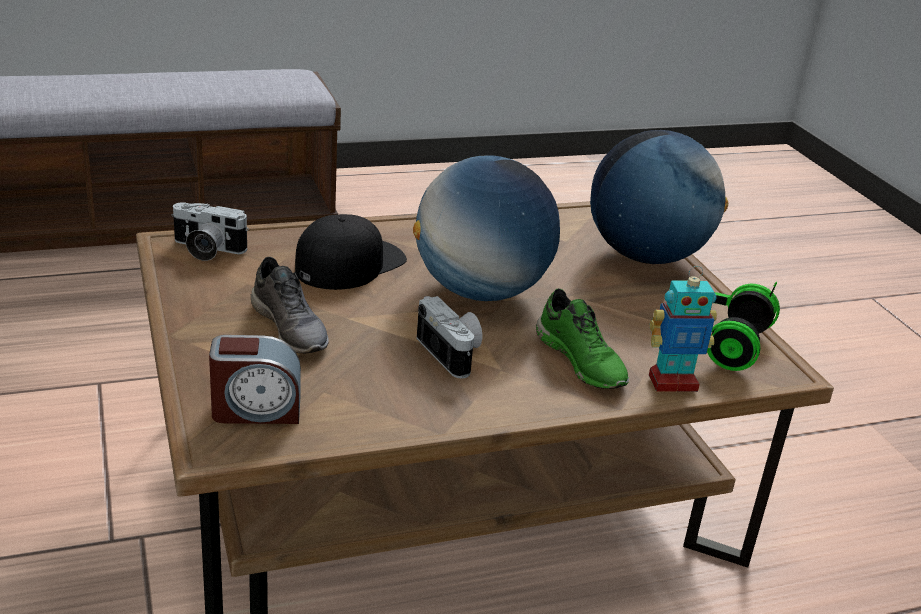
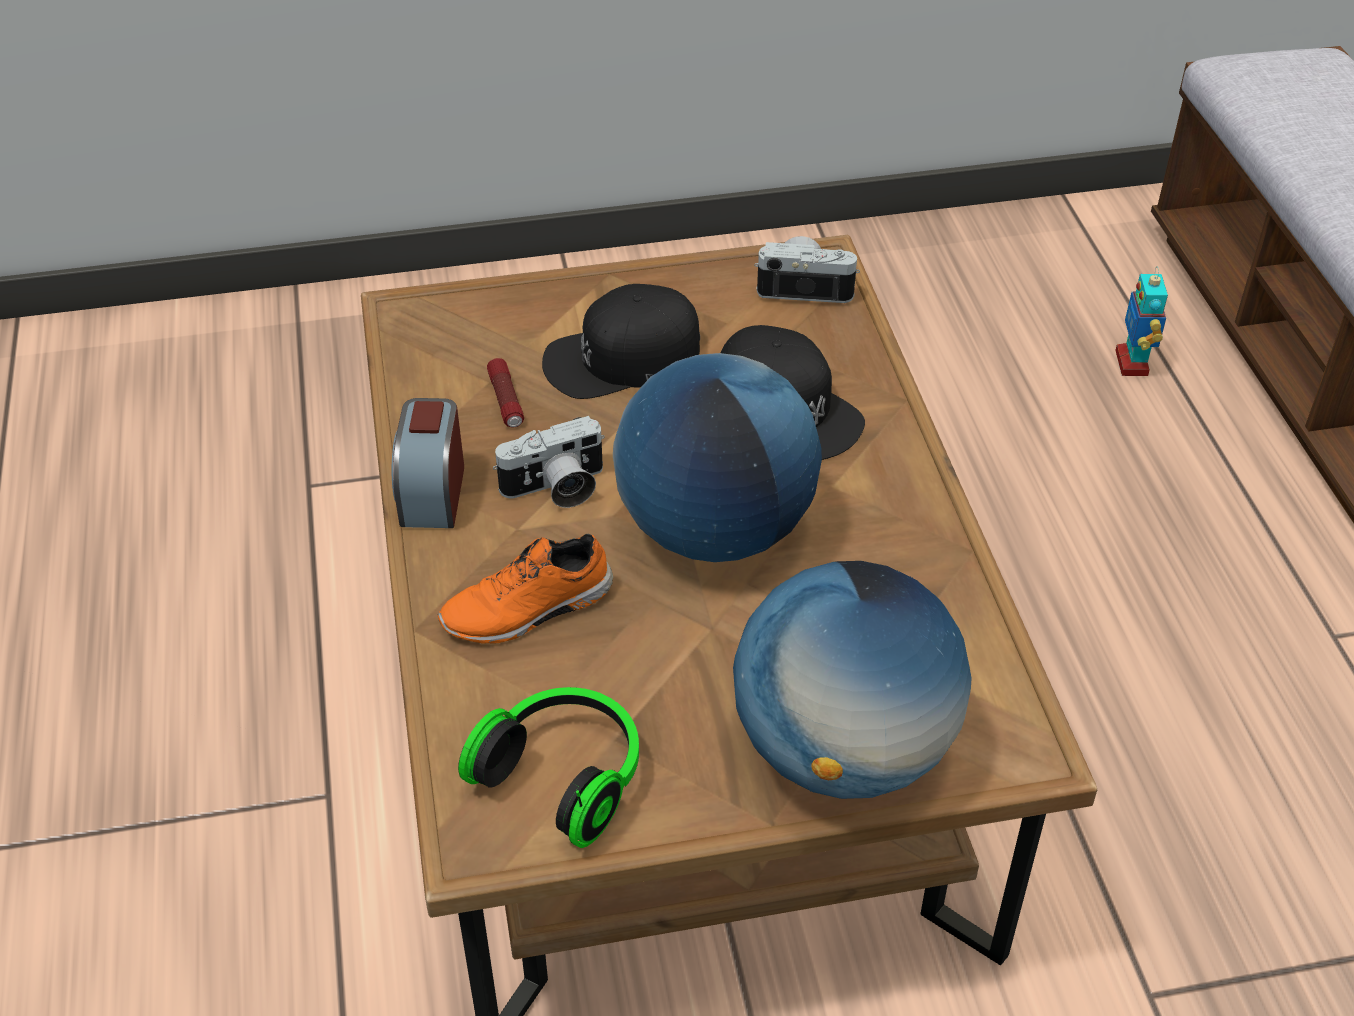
camera: 100 degrees right, 15 degrees up
camera [172,202,249,261] -> camera turned 75 degrees clockwise [754,236,860,303]
alarm clock [209,335,301,424] -> alarm clock moved to [392,398,464,528]
grey shoe [251,256,329,353] -> black cap [542,284,700,399]
green shoe [536,288,629,389] -> orange shoe [438,534,613,644]
toy robot [649,266,717,392] -> toy robot moved to [1115,266,1168,376]
none -> flashlight [487,358,524,428]

